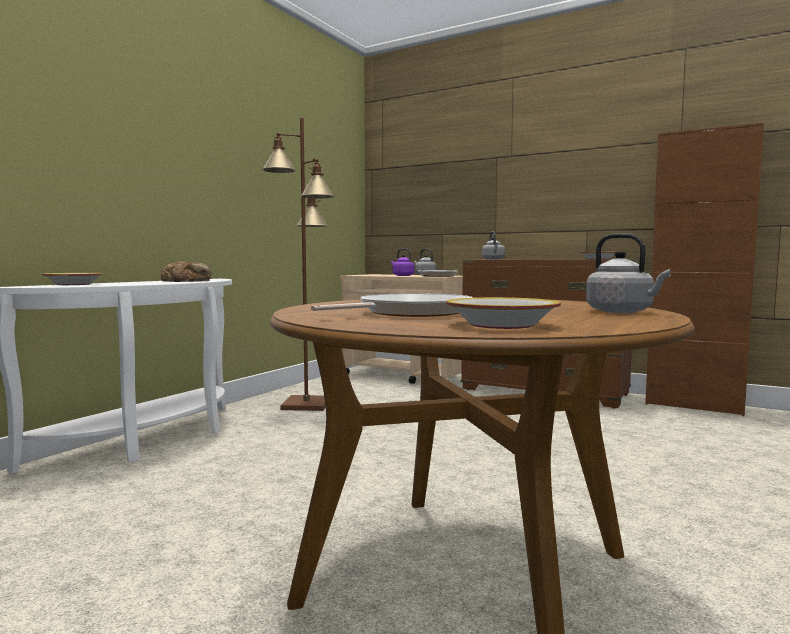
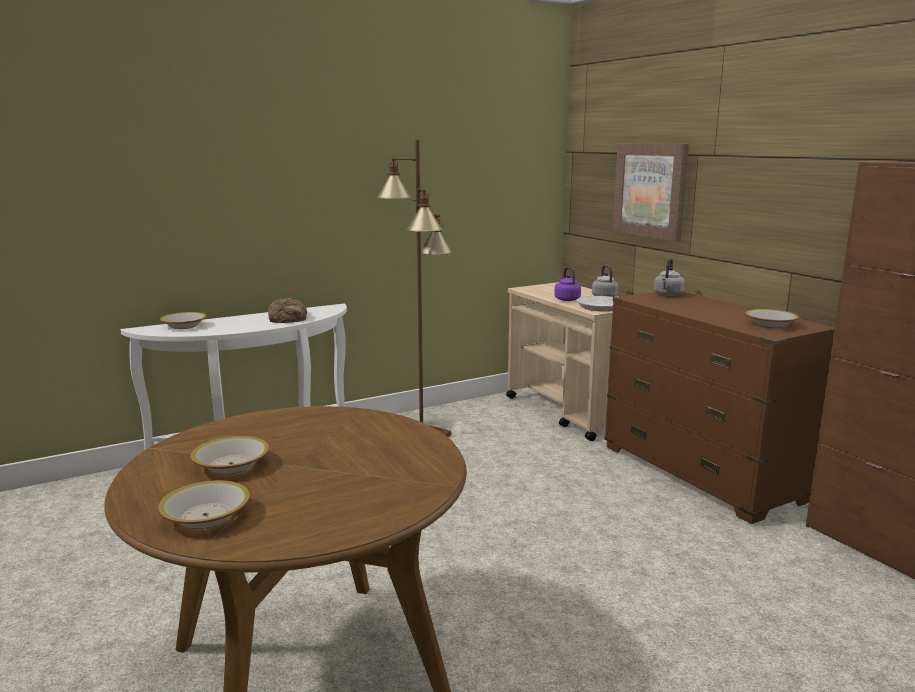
camera: 30 degrees right, 10 degrees up
frying pan [311,293,473,317] -> bowl [190,436,269,474]
grey kettle [586,233,671,313] -> none
none -> picture [613,143,689,241]

